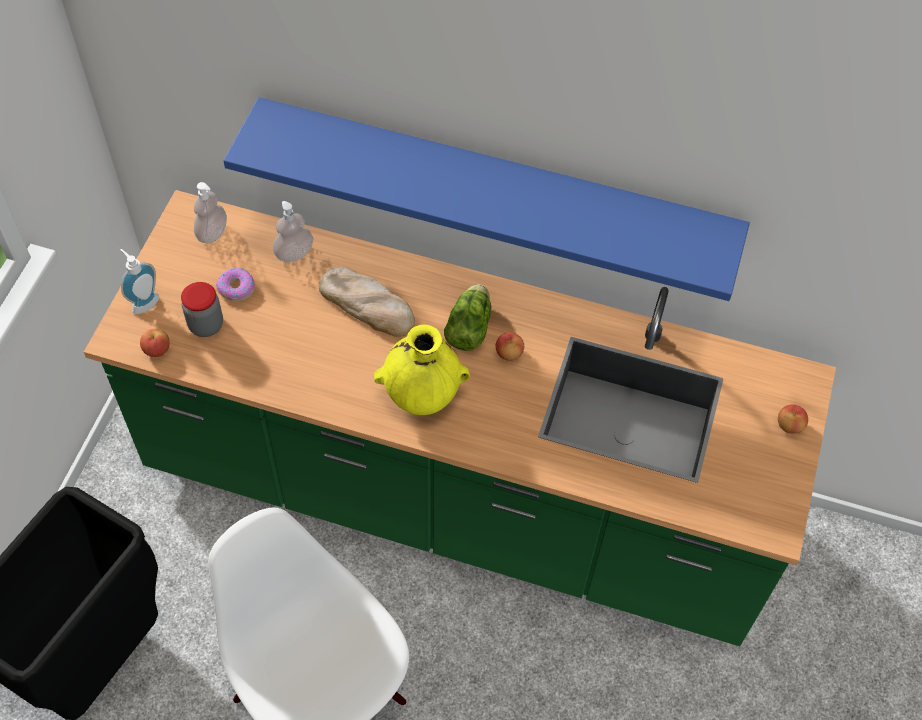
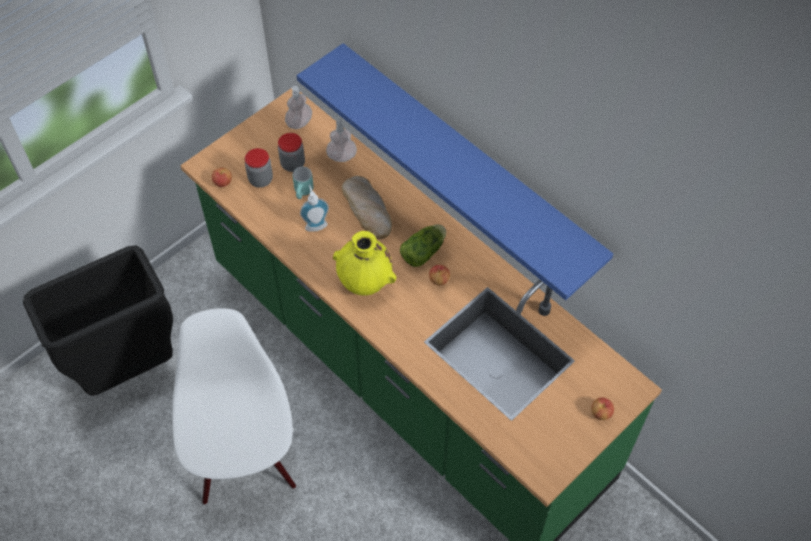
camera: 30 degrees right, 0 degrees up
soap dispenser [120,249,159,314] -> soap dispenser moved to [300,185,329,232]
donut [216,268,255,301] -> jar [278,133,305,172]
none -> turquoise mug [293,167,314,199]

